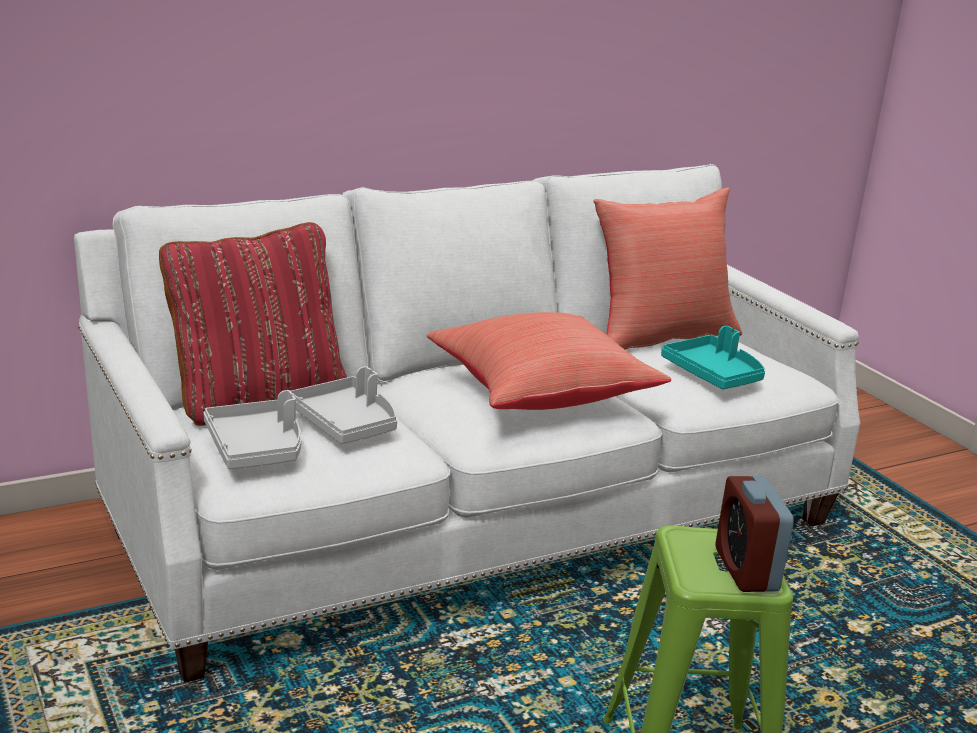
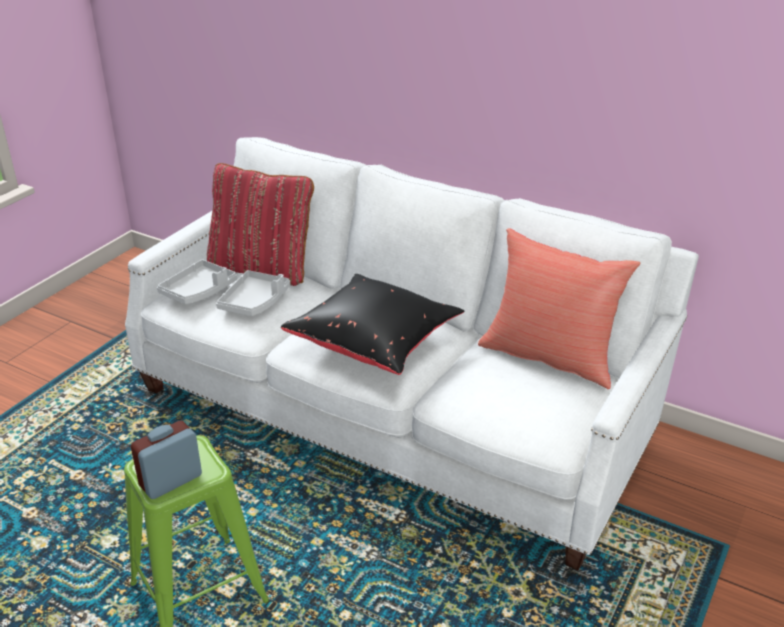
camera: 60 degrees right, 10 degrees up
red pillow [427,312,671,410] -> black pillow [281,274,464,375]
turquoise tray [661,326,765,389] -> none

